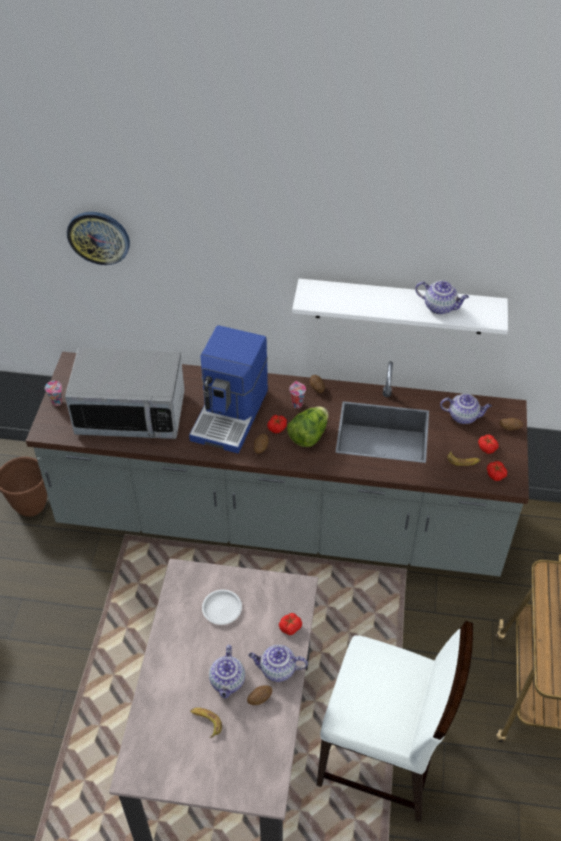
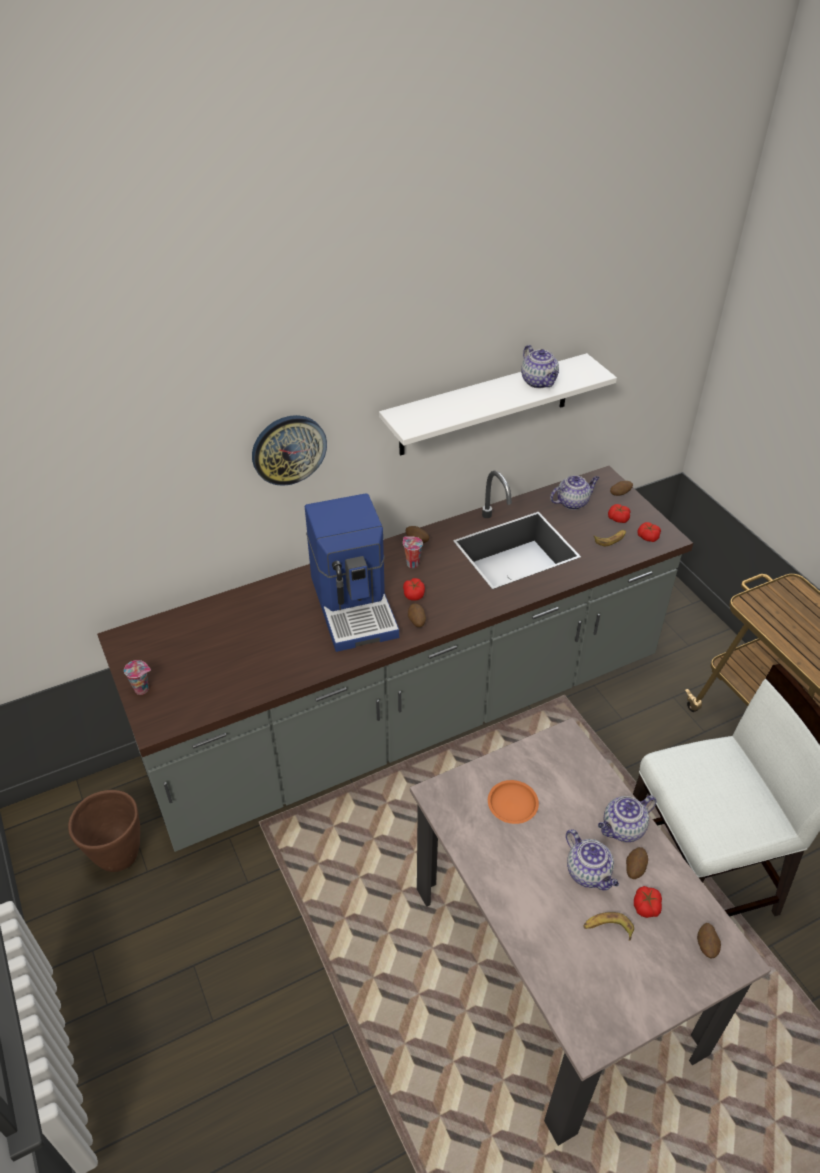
camera: 35 degrees left, 5 degrees down
microwave [65,348,185,439] -> none
wall clock [67,212,130,265] -> wall clock moved to [252,415,327,486]
white plate [202,590,242,625] -> orange plate [488,780,539,824]
tomato [279,613,302,635] -> tomato moved to [634,886,662,918]
lettuce [287,407,329,447] -> none
teapot [415,280,469,314] -> teapot turned 75 degrees clockwise [521,345,559,388]
none -> potato [697,923,721,959]

